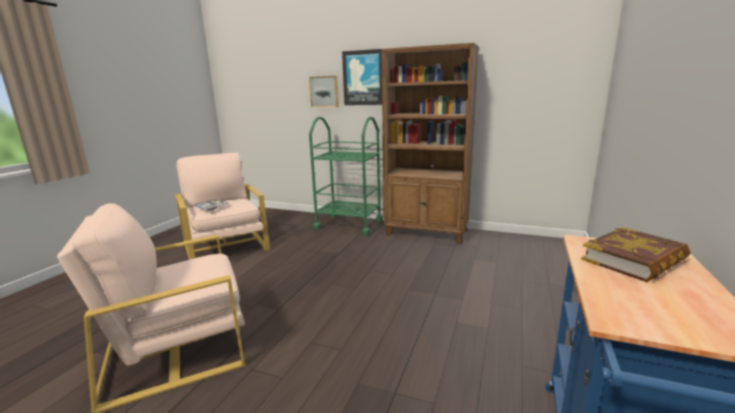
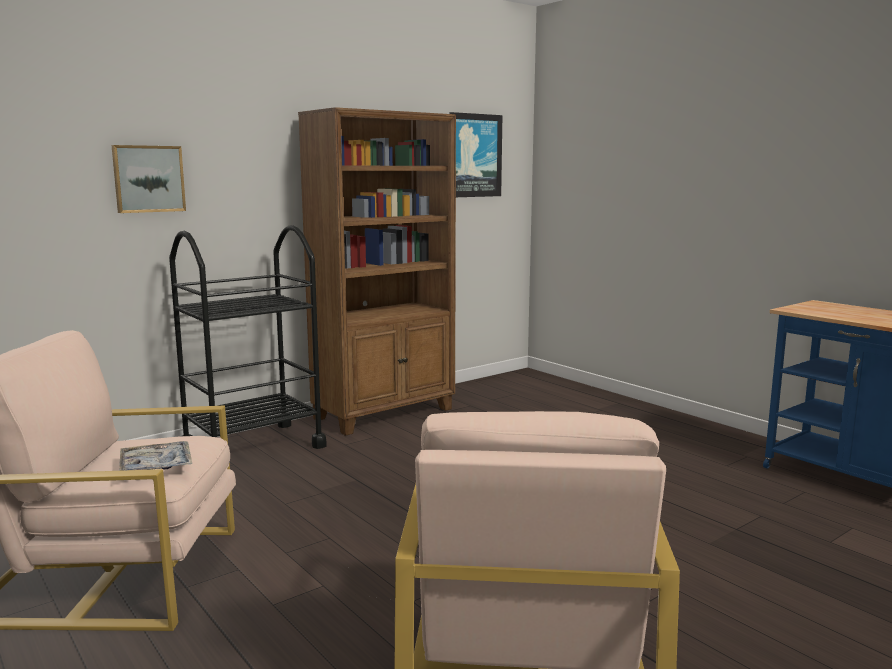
camera: 60 degrees left, 5 degrees down
green cart [309,117,383,236] -> black cart [169,225,327,449]
picture [342,49,382,105] -> picture moved to [450,112,502,197]
book [581,227,690,282] -> none

